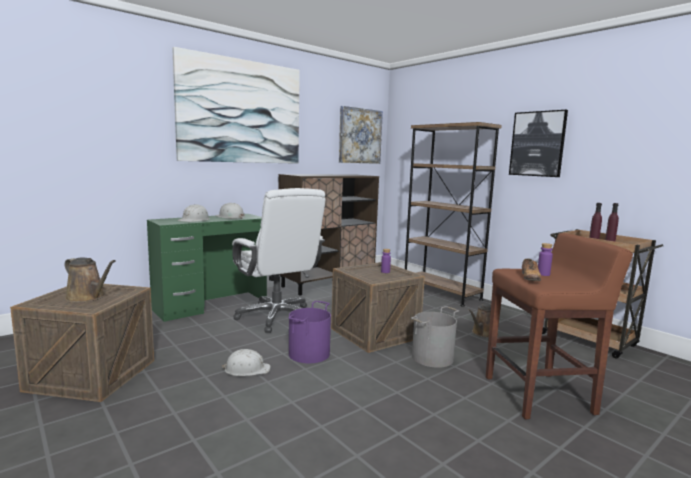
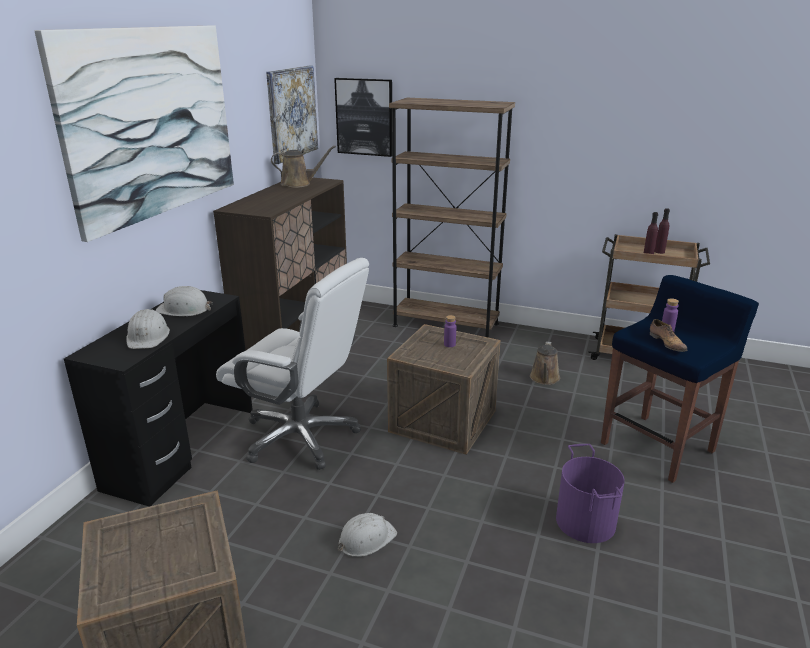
camera: 30 degrees left, 15 degrees up
brown watering can [65,257,115,303] -> brown watering can moved to [271,146,336,188]
green desk [147,214,267,322] -> black desk [64,290,253,507]
purple bucket [289,301,331,363] -> purple bucket moved to [556,444,625,543]
grey bucket [411,306,459,368] -> none
brown stool [486,233,633,420] -> blue stool [601,275,759,483]
picture [509,110,568,177] -> picture moved to [334,78,392,157]

